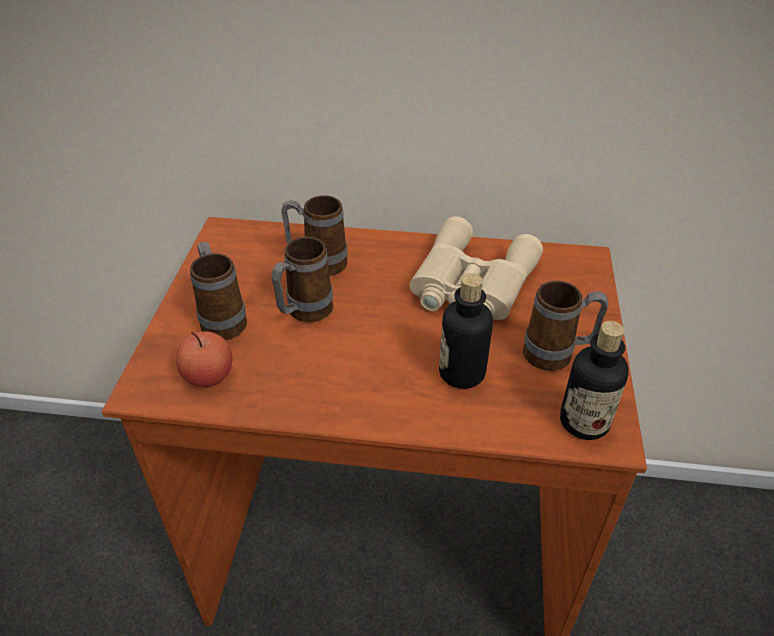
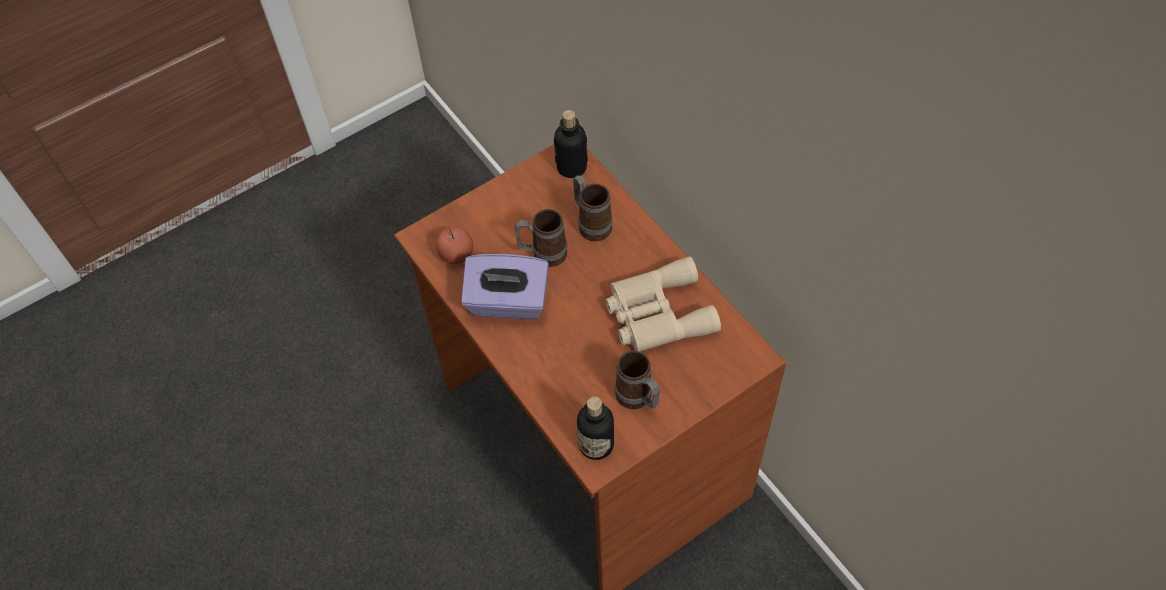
camera: 50 degrees right, 15 degrees up
mug [190,242,247,340] -> none
bottle [439,273,493,389] -> bottle moved to [554,110,588,178]
none -> purple tissue box [461,254,549,319]

